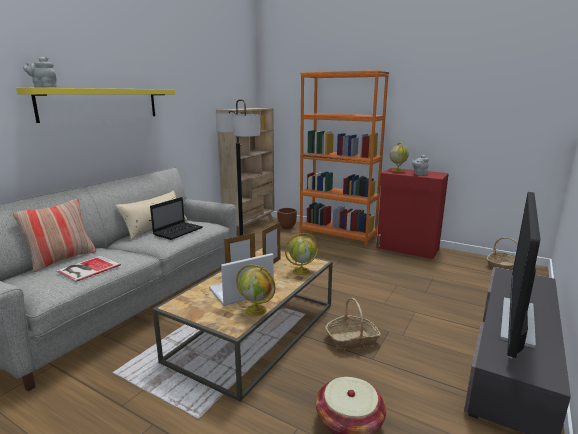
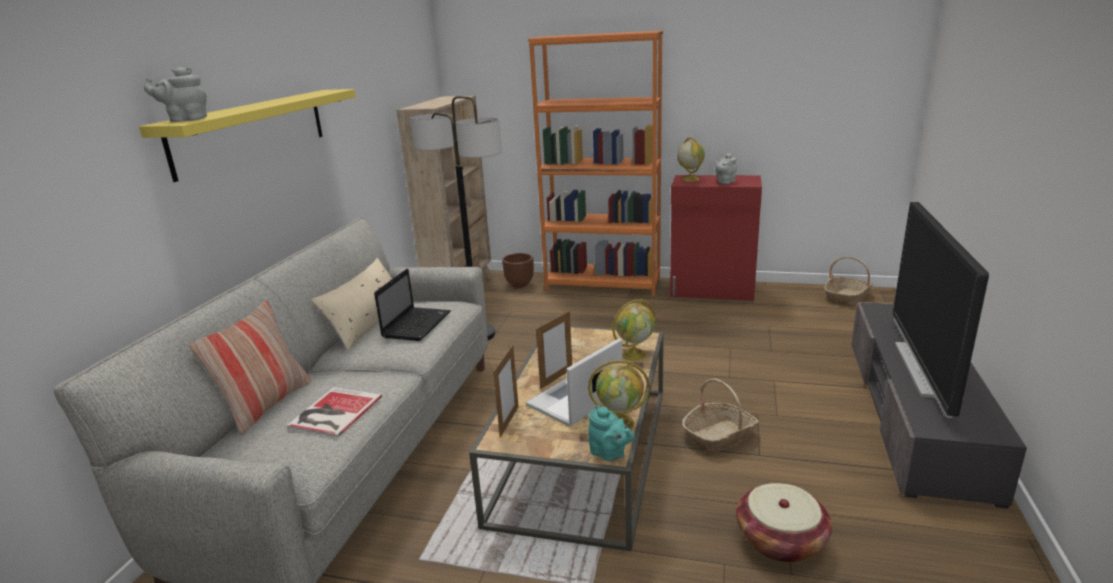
camera: 15 degrees left, 5 degrees up
picture frame [262,222,280,264] -> picture frame moved to [493,345,519,437]
none -> turquoise teapot [588,405,635,462]

